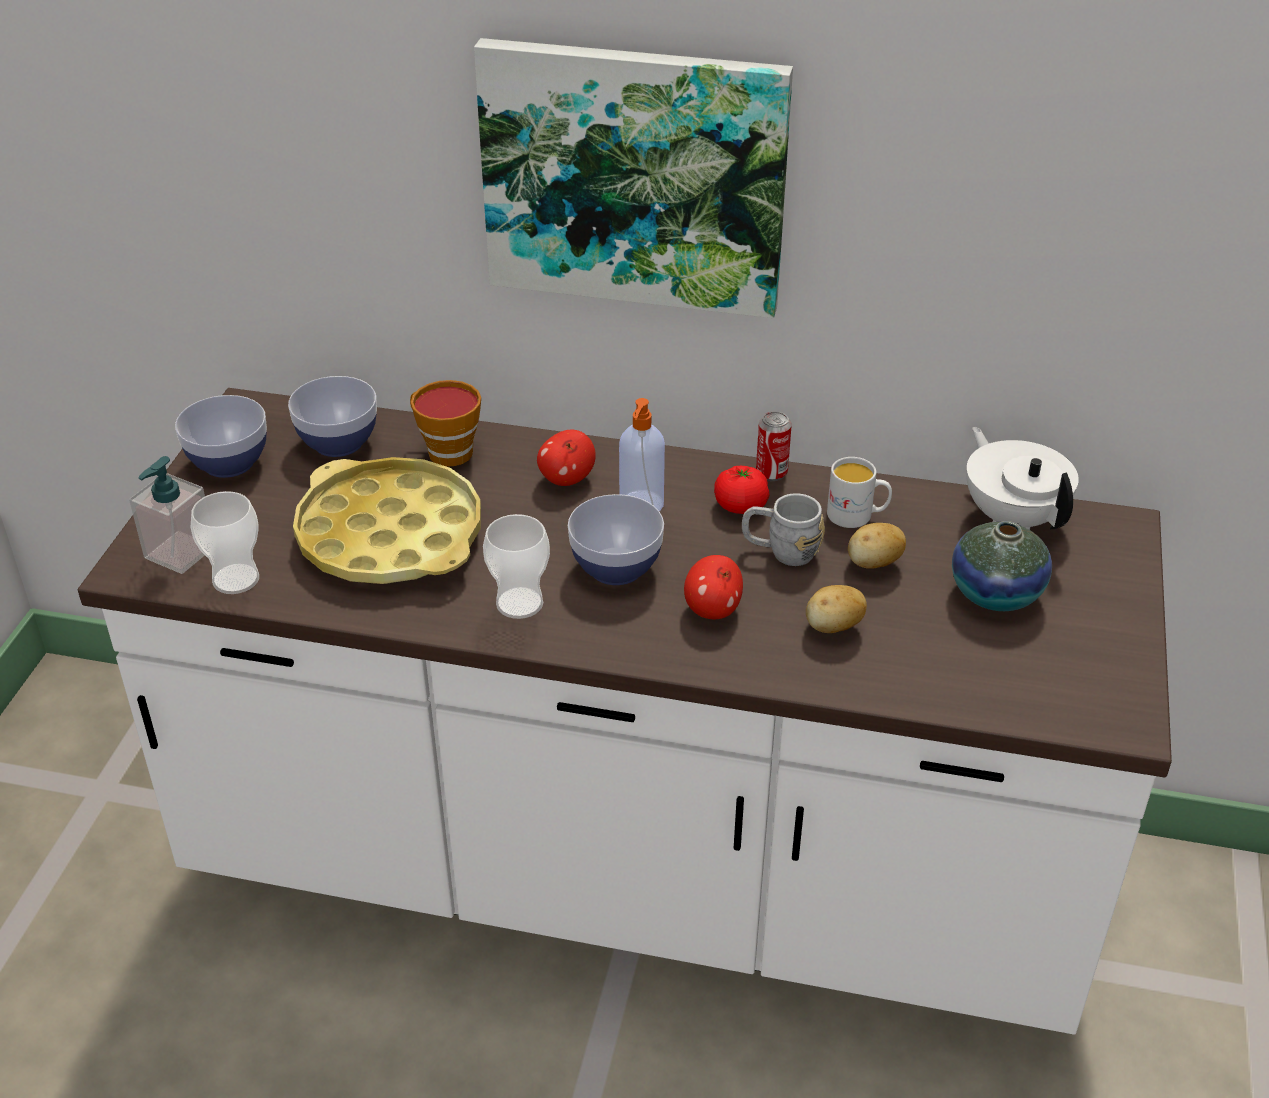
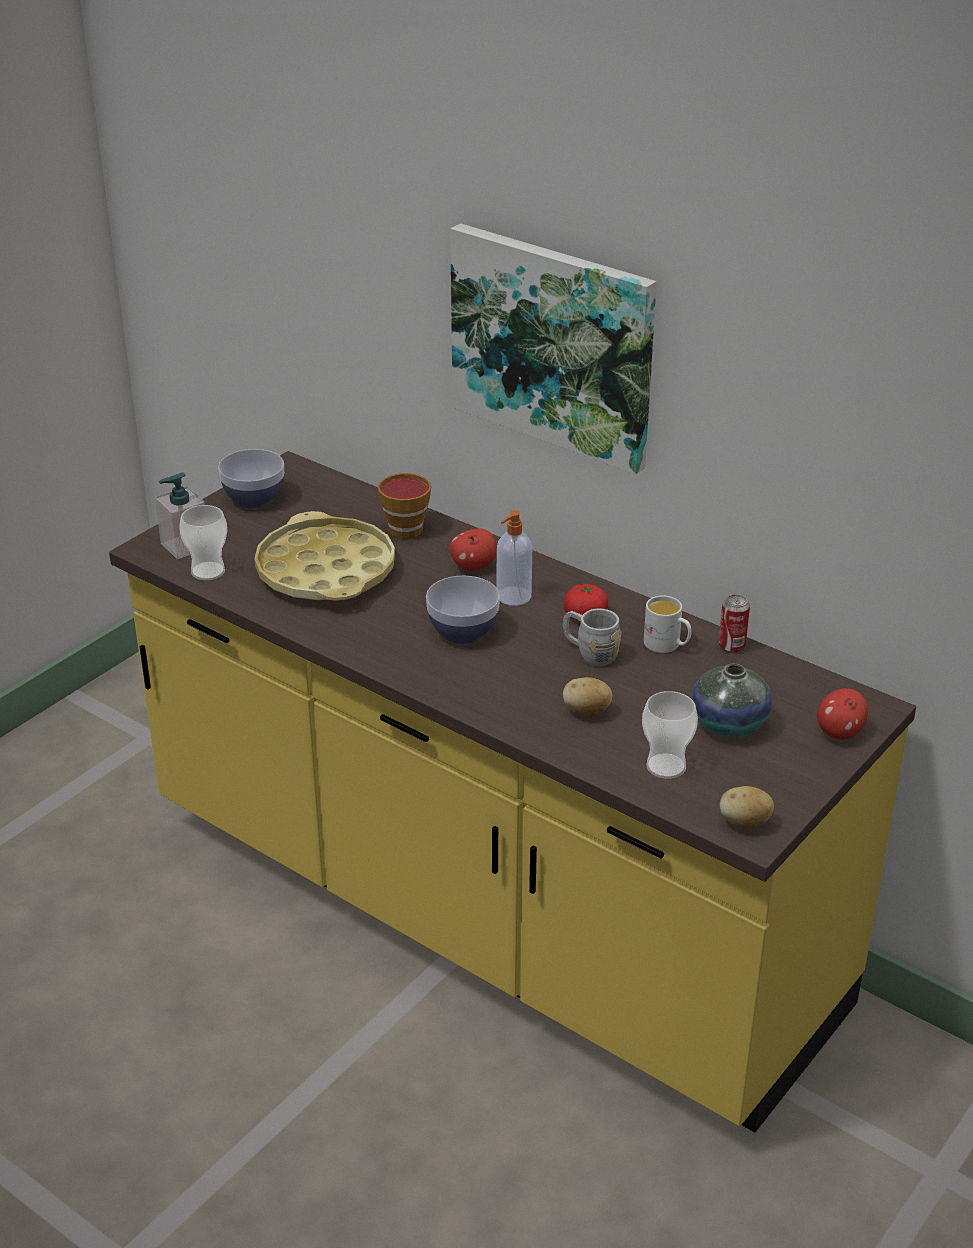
camera: 25 degrees right, 5 degrees down
white counter [78,388,1172,1035] -> yellow counter [109,451,916,1133]
bowl [288,376,377,457] -> none
cup [483,514,550,619] -> cup moved to [642,691,698,779]
apple [684,555,743,619] -> apple moved to [817,688,868,739]
can [756,411,792,481] -> can moved to [719,594,750,653]
potato [848,523,906,569] -> potato moved to [720,786,774,827]
white teapot [966,427,1079,530] -> none

